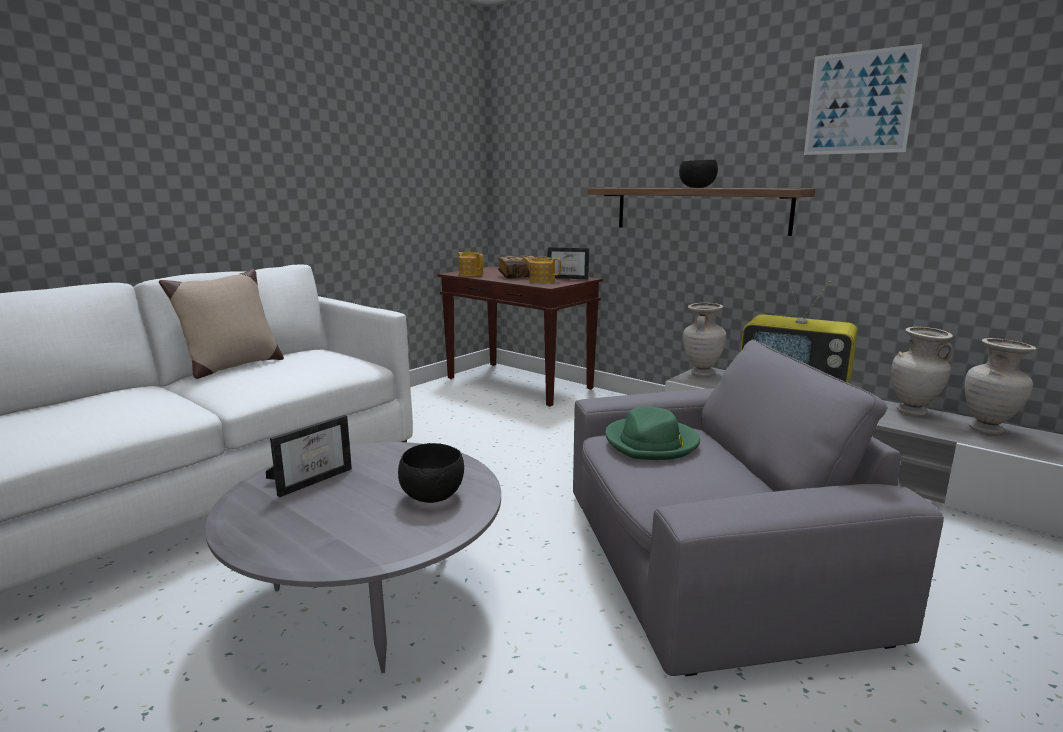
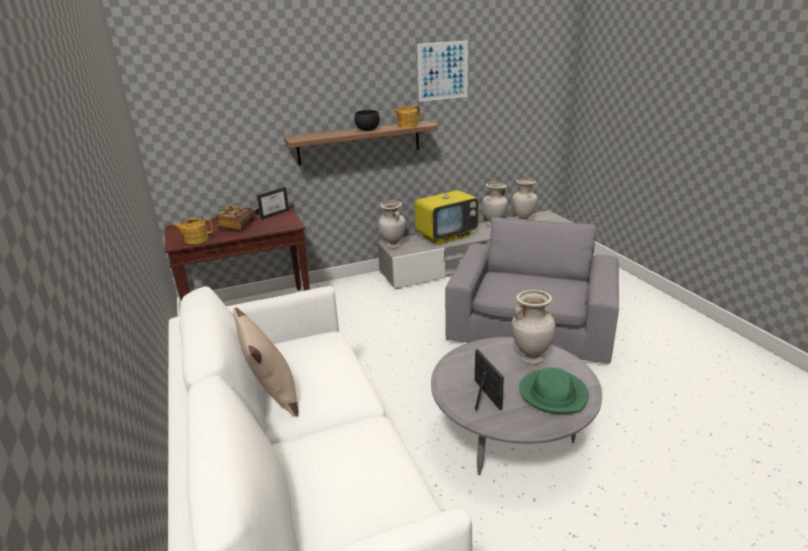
camera: 60 degrees left, 10 degrees up
black bowl [398,443,464,503] -> beige vase [512,290,555,364]
teapot [522,257,561,283] -> teapot moved to [394,105,420,128]
green hat [605,406,700,460] -> green hat moved to [519,368,589,414]

